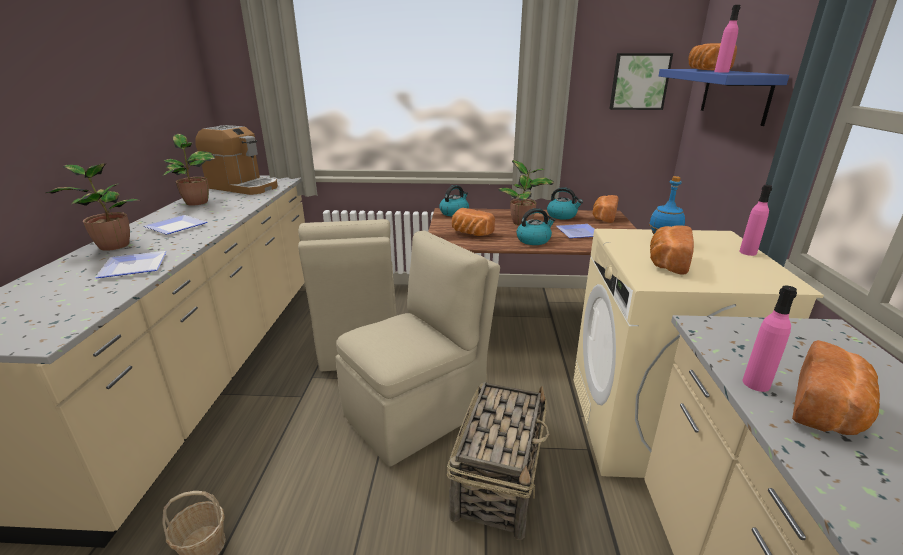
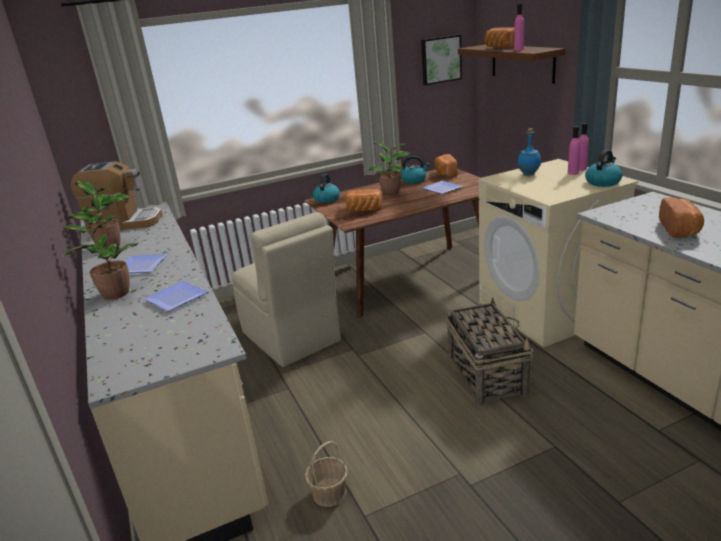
camera: 25 degrees left, 0 degrees up
beige chair [336,231,500,466] -> none
kettle [516,208,555,245] -> kettle moved to [585,150,622,187]
bread [650,225,694,275] -> none
blue shelf [659,69,789,126] -> brown shelf [458,44,566,84]
pink bottle [742,285,797,392] -> pink bottle moved to [568,126,580,175]

